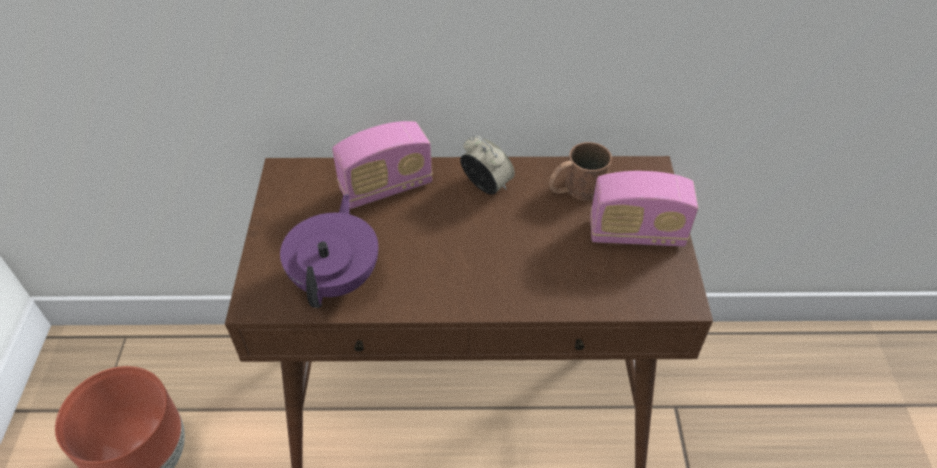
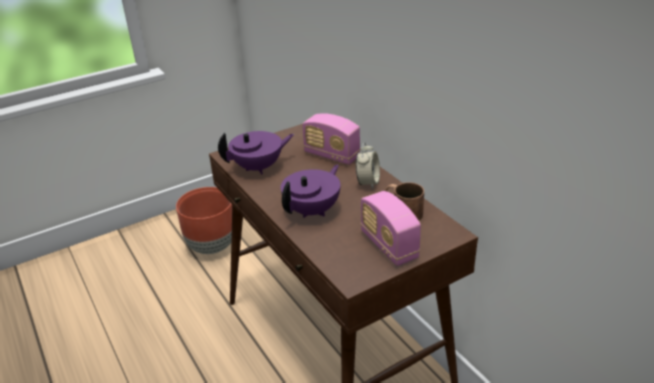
camera: 60 degrees right, 15 degrees down
none -> purple teapot [281,165,340,218]

